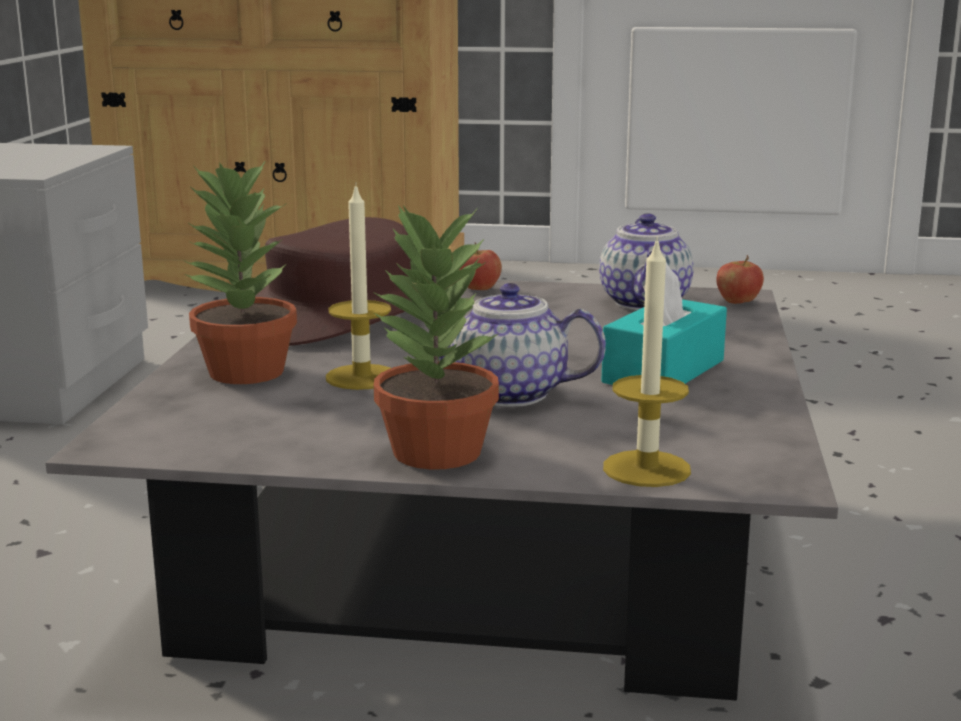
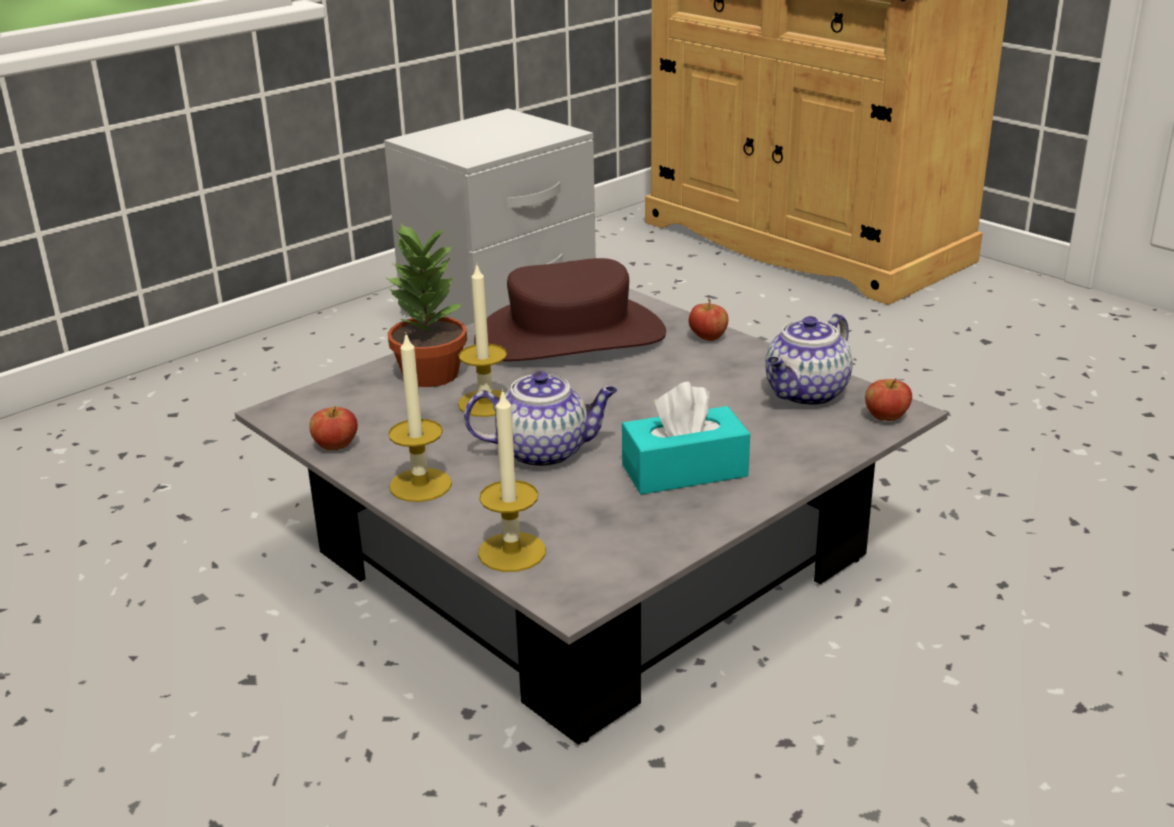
camera: 40 degrees right, 10 degrees up
potted plant [373,205,499,470] -> candle [388,332,452,502]
teapot [439,283,606,406] -> teapot turned 120 degrees clockwise [464,371,617,468]
none -> apple [309,406,358,450]

